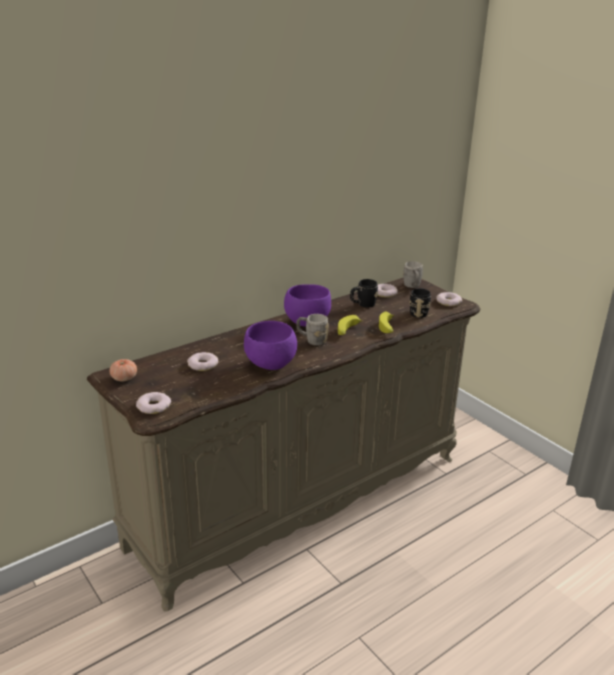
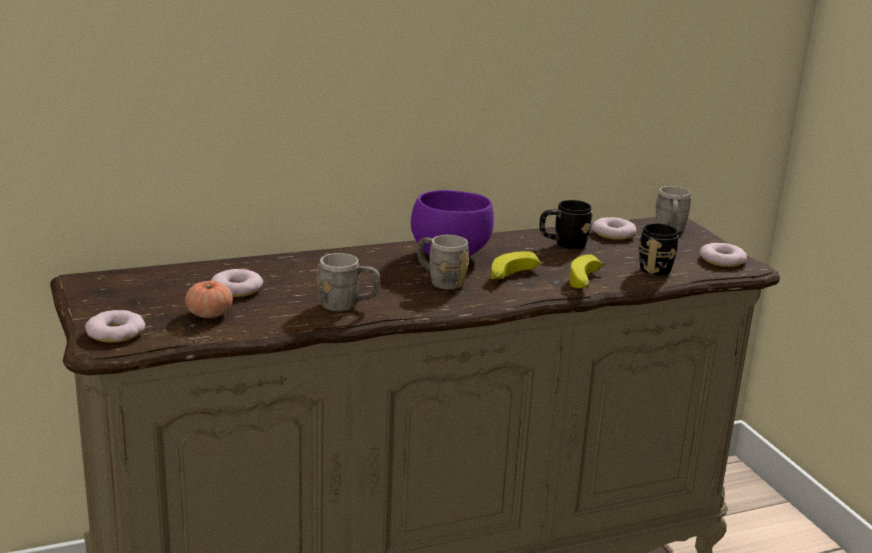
camera: 15 degrees right, 5 degrees down
tomato [110,359,137,382] -> tomato moved to [185,281,233,318]
purple bowl [244,321,297,370] -> grey mug [317,253,380,312]

